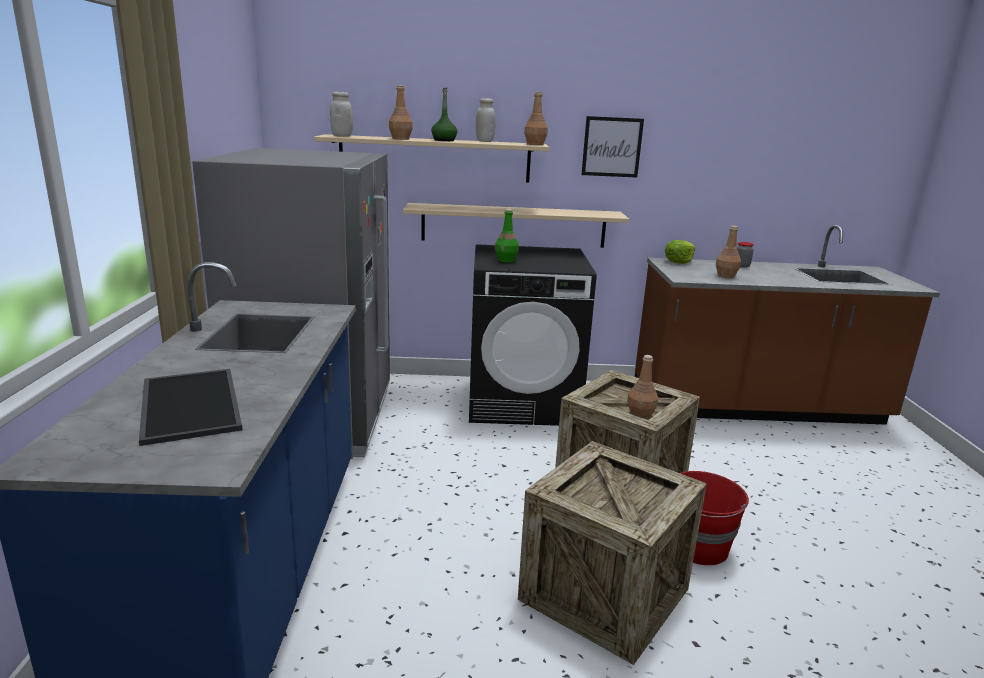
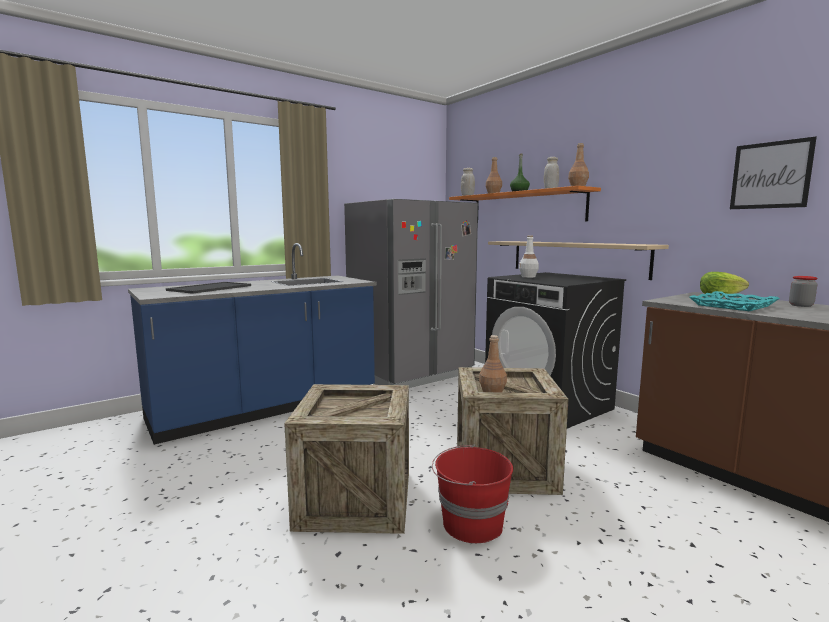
camera: 55 degrees right, 10 degrees down
beige shelf [314,134,550,182] -> orange shelf [449,186,601,221]
green bottle [495,209,519,263] -> white bottle [519,236,539,278]
picture [581,116,644,178] -> picture moved to [730,137,817,209]
brown bottle [716,226,741,278] -> turquoise tray [689,291,780,311]

